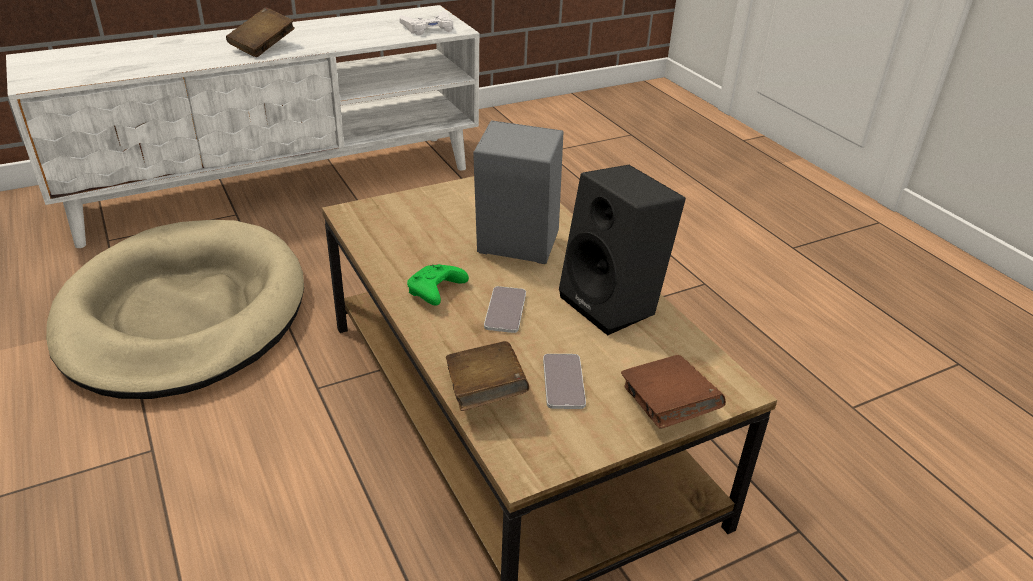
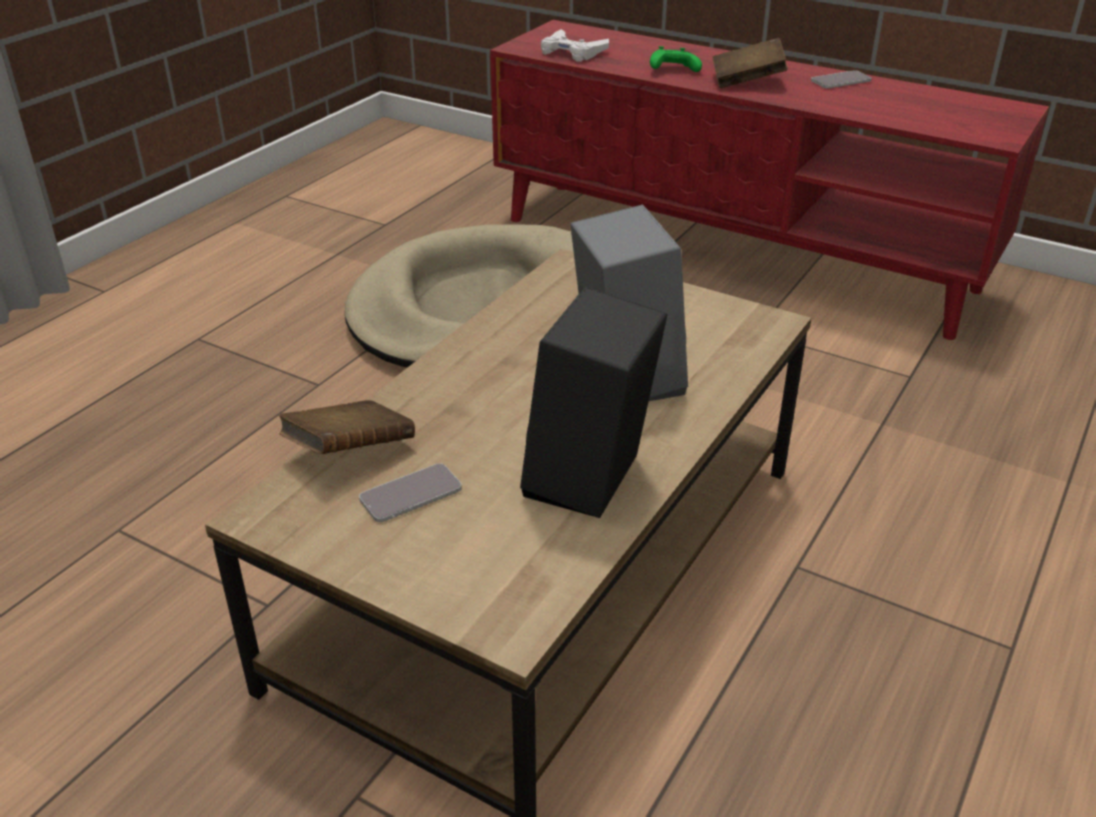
camera: 60 degrees right, 0 degrees up
white tv stand [6,5,479,248] -> red tv stand [490,20,1049,340]
white game controller [399,11,453,35] -> white game controller moved to [541,29,609,62]
green game controller [407,264,469,305] -> green game controller moved to [650,46,702,72]
phone [484,286,526,333] -> phone moved to [811,70,872,88]
brown book [621,355,726,429] -> none

